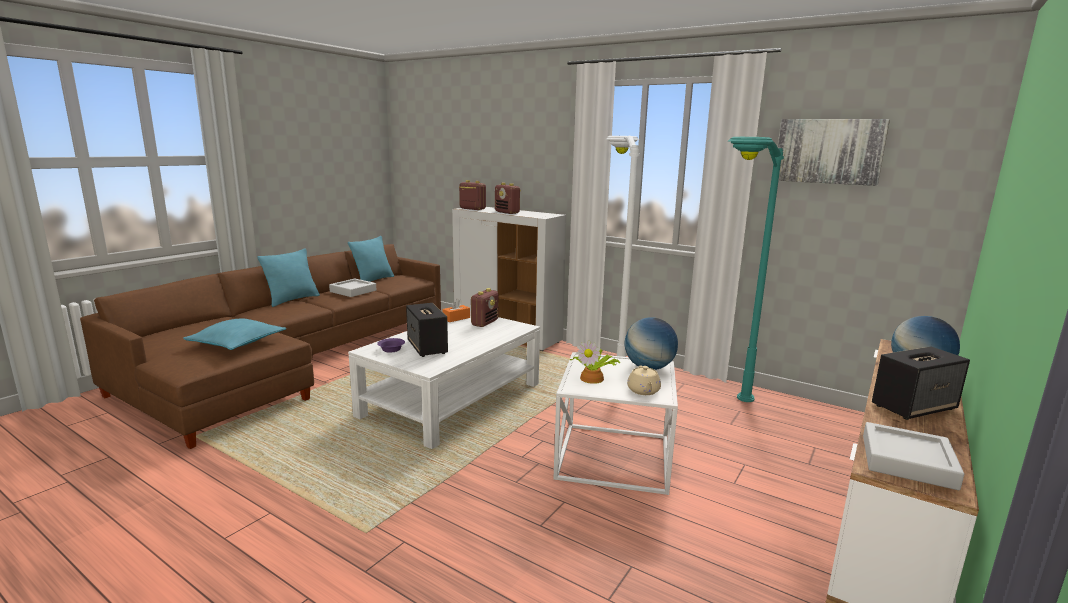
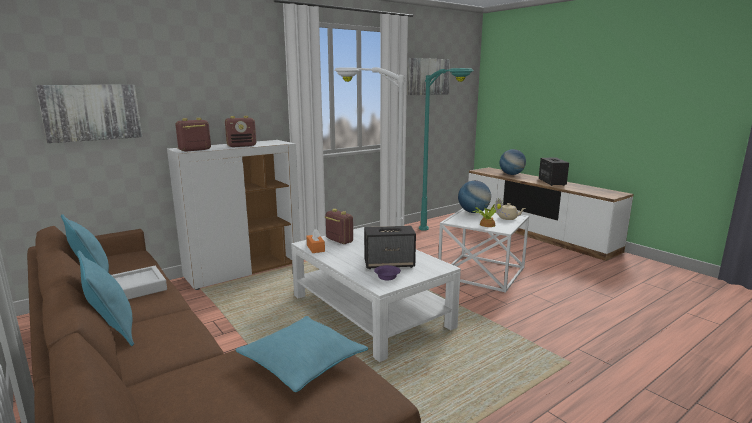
camera: 70 degrees left, 0 degrees up
grey tray [863,422,964,490] -> none
none -> picture [36,85,142,143]

